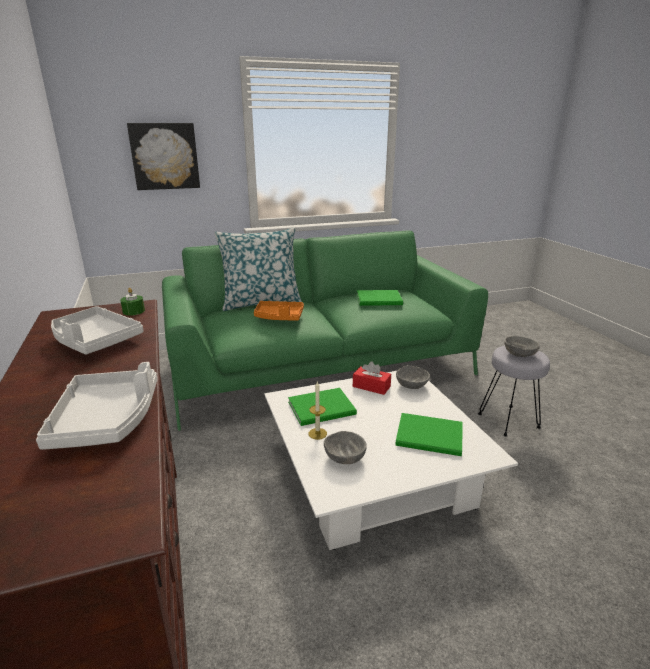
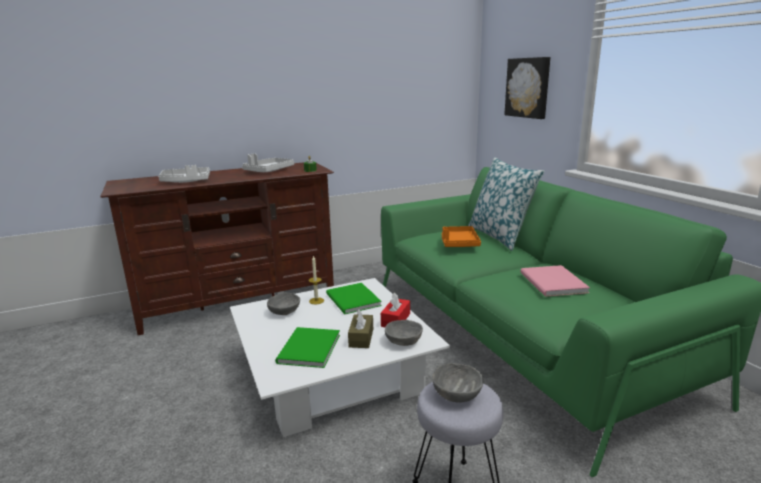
camera: 85 degrees right, 5 degrees down
green book [357,290,403,306] -> pink book [520,265,590,297]
none -> brown tissue box [348,309,373,348]

